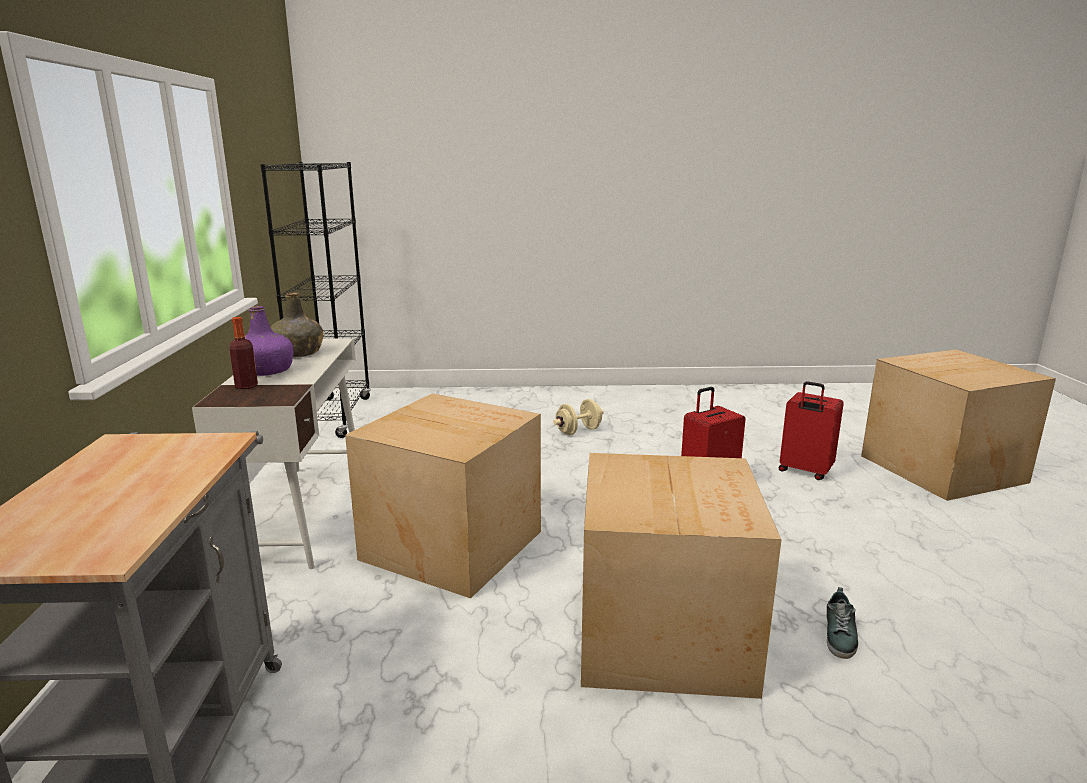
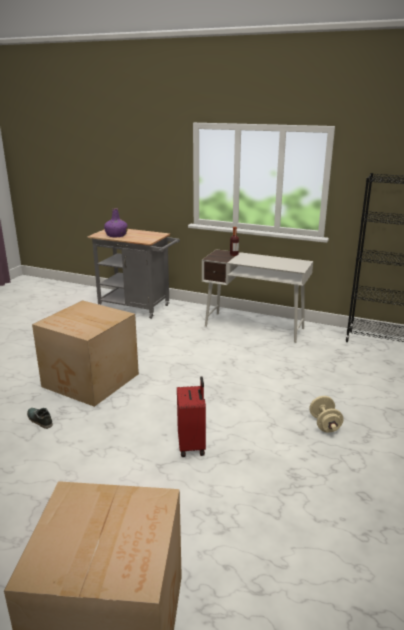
camera: 115 degrees right, 5 degrees up
purple bottle [245,306,293,376] -> purple bottle moved to [104,208,128,237]
green bottle [271,293,323,357] -> none
cardboard box [345,393,541,599] -> none
red suitcase [779,381,844,480] -> none

